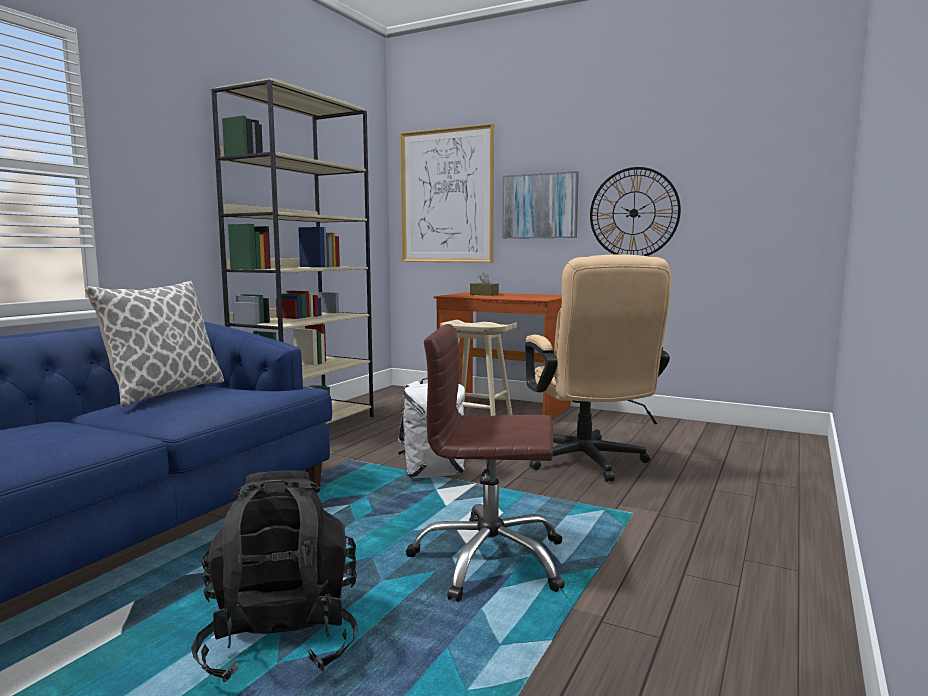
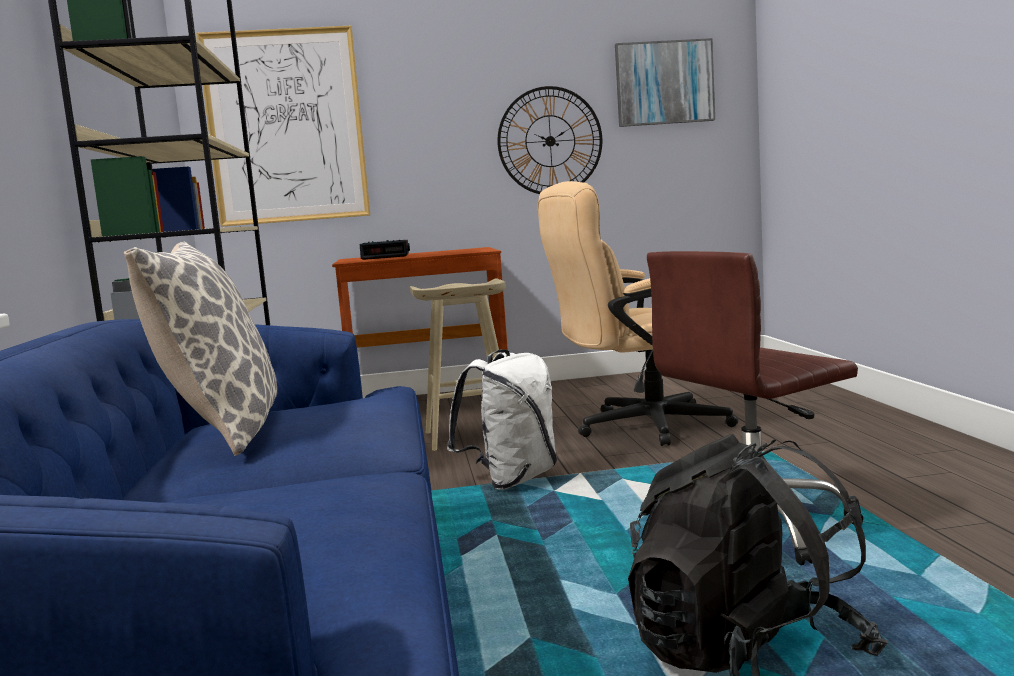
camera: 35 degrees left, 0 degrees up
brown tissue box [470,273,499,296] -> alarm clock [360,240,410,260]
picture [502,171,579,239] -> picture moved to [615,38,715,127]
beige office chair [525,254,671,482] -> beige office chair turned 120 degrees clockwise [538,181,739,446]

